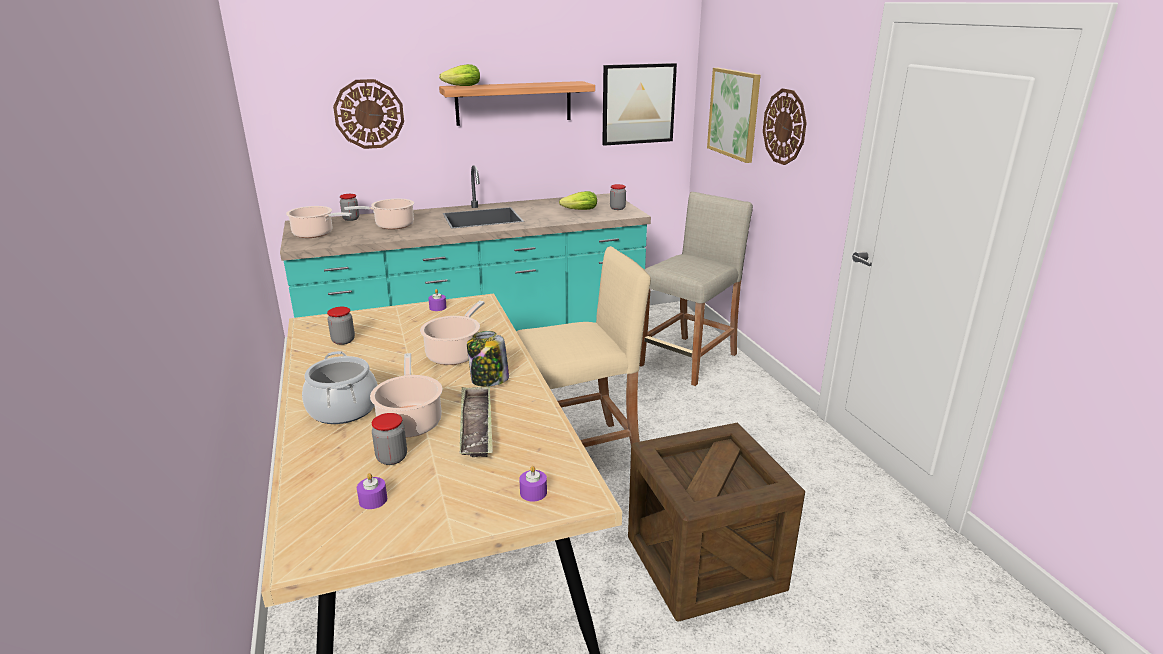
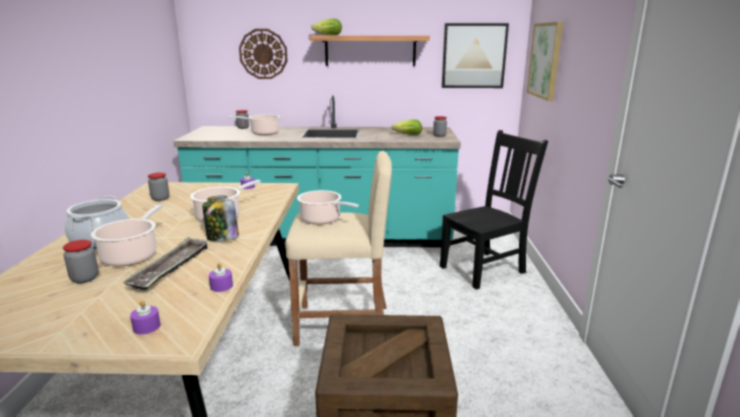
camera: 20 degrees right, 5 degrees down
cooking pot [286,206,352,238] -> cooking pot moved to [297,190,359,225]
purple candle [357,473,387,509] -> purple candle moved to [209,263,233,292]
beige stool [640,192,753,386] -> black chair [440,130,548,290]
wall clock [763,88,807,165] -> none

